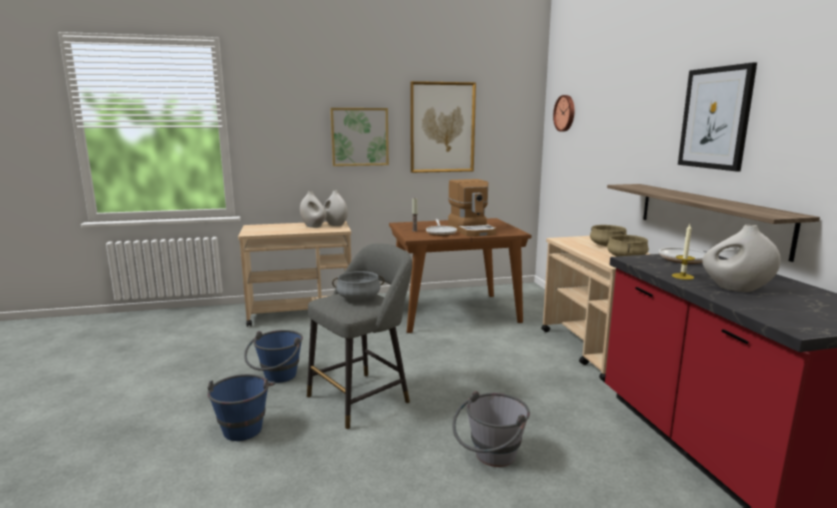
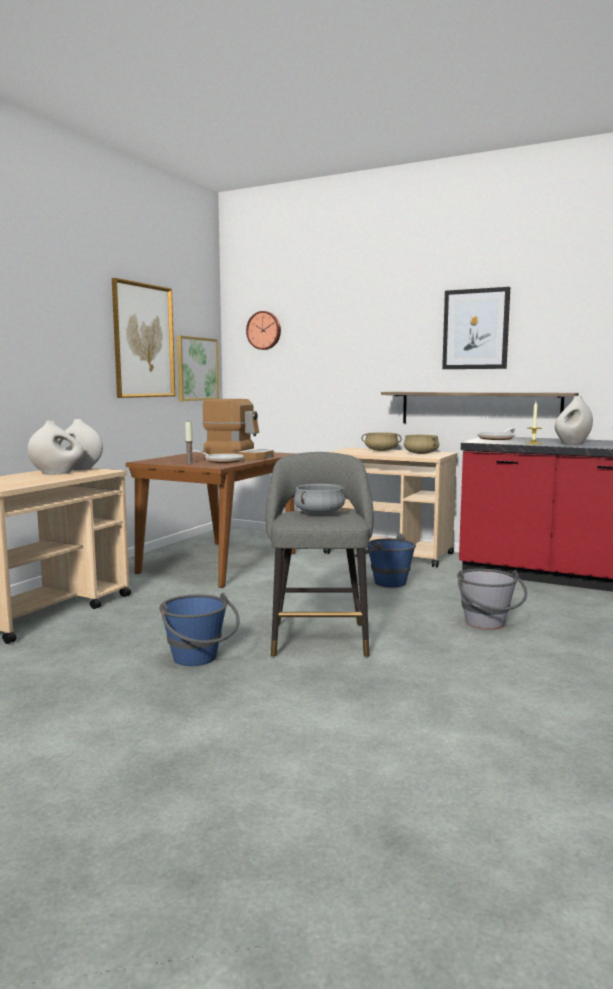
camera: 50 degrees left, 5 degrees down
blue bucket [207,374,276,441] -> blue bucket moved to [354,534,416,587]
picture [330,108,389,166] -> picture moved to [177,336,219,401]

